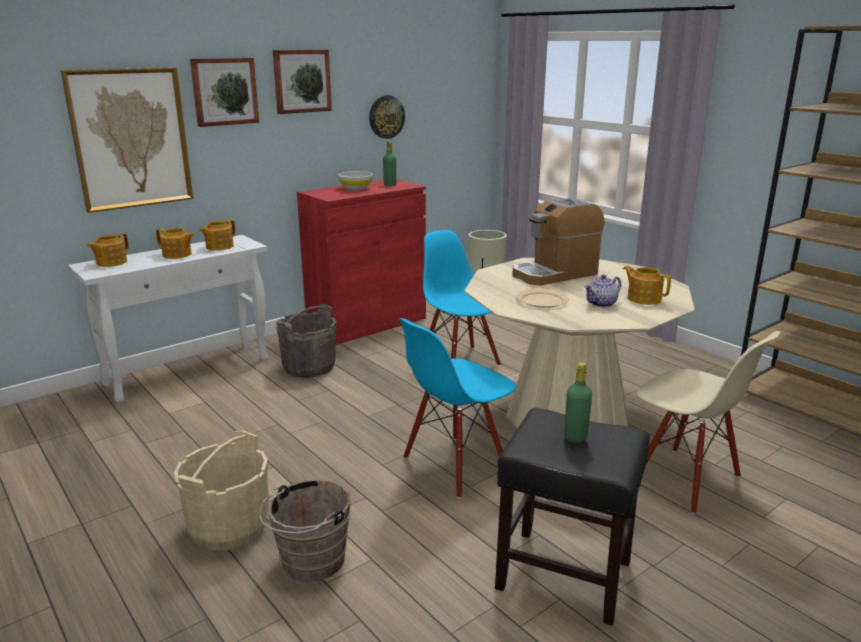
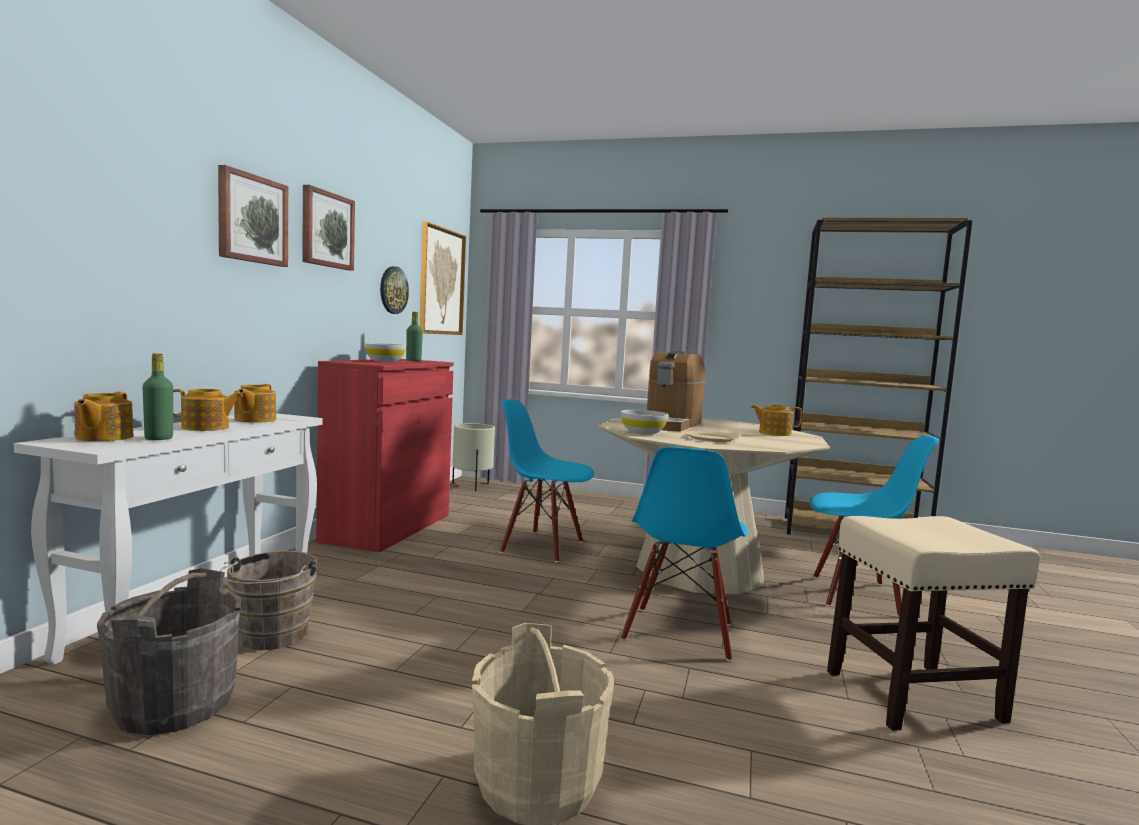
camera: 35 degrees left, 15 degrees down
picture [61,68,193,213] -> picture moved to [419,221,466,335]
brown bucket [259,479,351,582] -> brown bucket moved to [220,551,317,650]
grey bucket [276,304,336,378] -> grey bucket moved to [97,568,241,735]
black stool [495,408,650,626] -> beige stool [827,516,1040,731]
green bottle [564,362,592,443] -> green bottle moved to [142,353,173,440]
teapot [584,275,622,308] -> none
beige chair [636,331,781,514] -> blue chair [809,435,939,617]
none -> white bowl [620,410,669,435]

